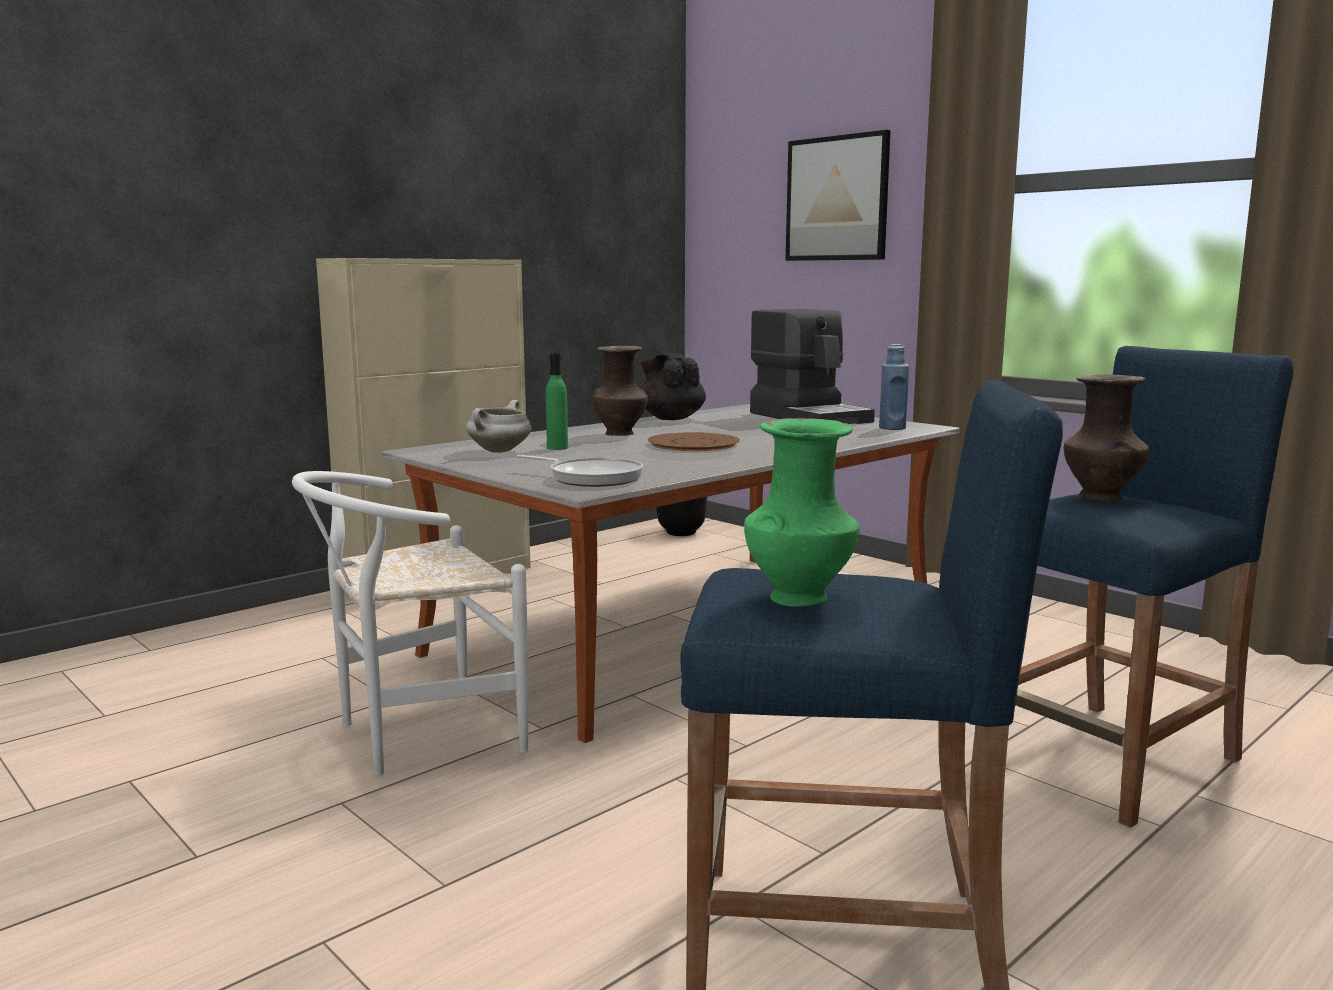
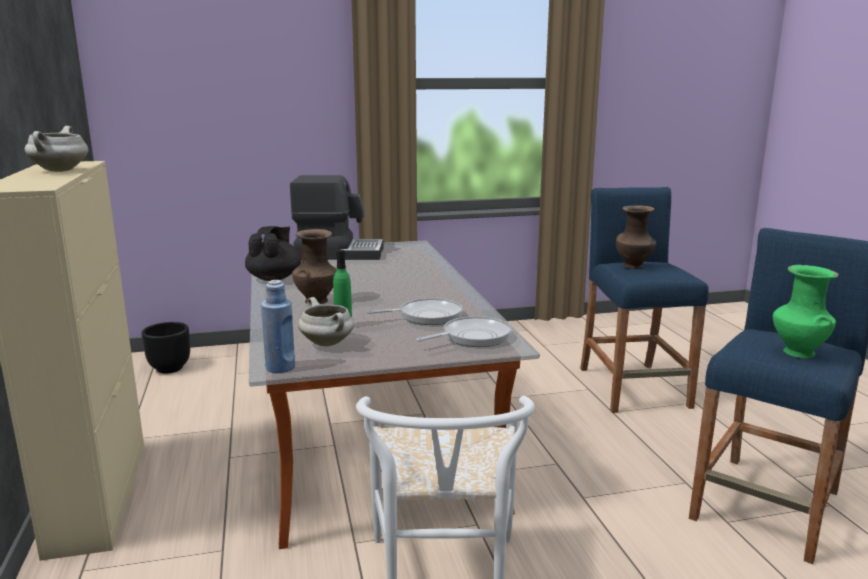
camera: 60 degrees left, 5 degrees up
black teapot [640,353,706,420] -> black teapot turned 105 degrees clockwise [245,226,301,281]
brown plate [648,432,740,451] -> none
picture [786,130,891,261] -> none
blue bottle [879,344,909,430] -> blue bottle moved to [261,280,295,373]
none -> white cooking pot [25,126,88,172]
none -> frying pan [367,298,463,325]

